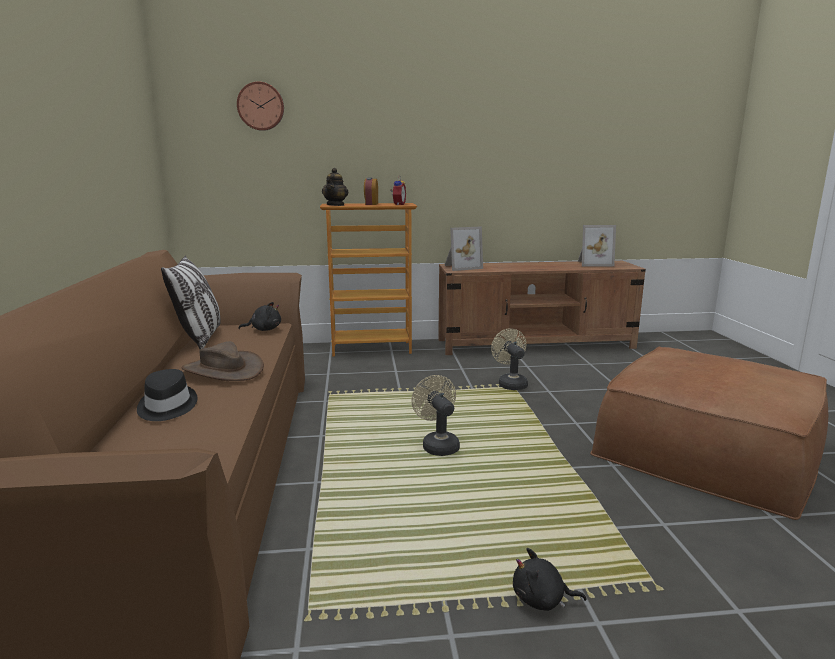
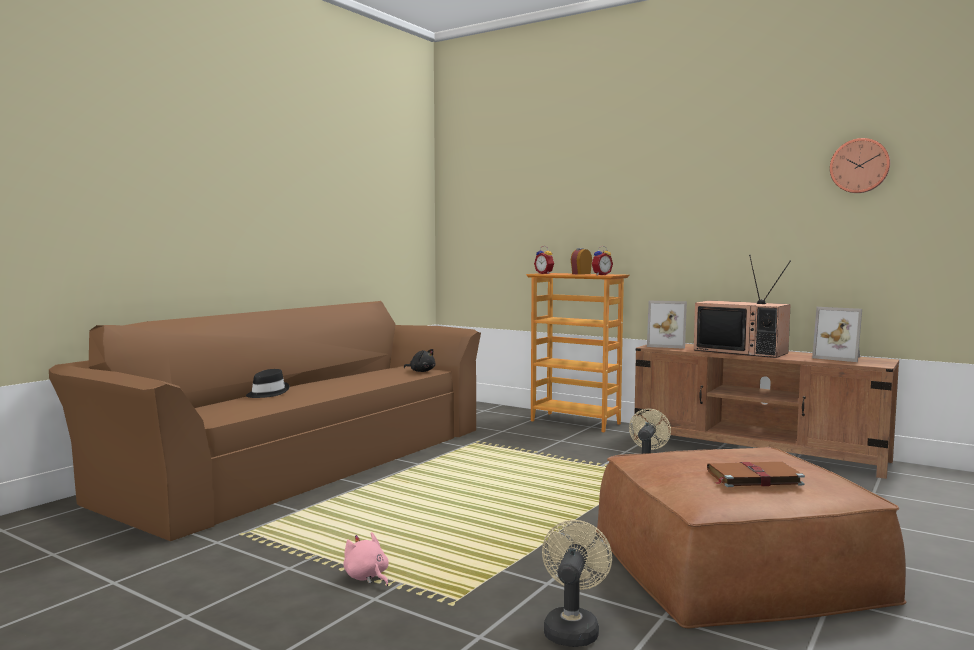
camera: 40 degrees right, 10 degrees down
pillow [161,256,221,349] -> none
brown hat [181,341,264,381] -> none
wall clock [237,81,284,131] -> wall clock moved to [830,138,890,193]
teapot [322,168,348,206] -> alarm clock [534,246,554,274]
beige fan [411,375,460,456] -> beige fan moved to [542,520,612,647]
black plush toy [513,548,587,611] -> pink plush toy [343,532,389,586]
none -> television [694,255,791,358]
none -> brown book [707,462,805,487]

